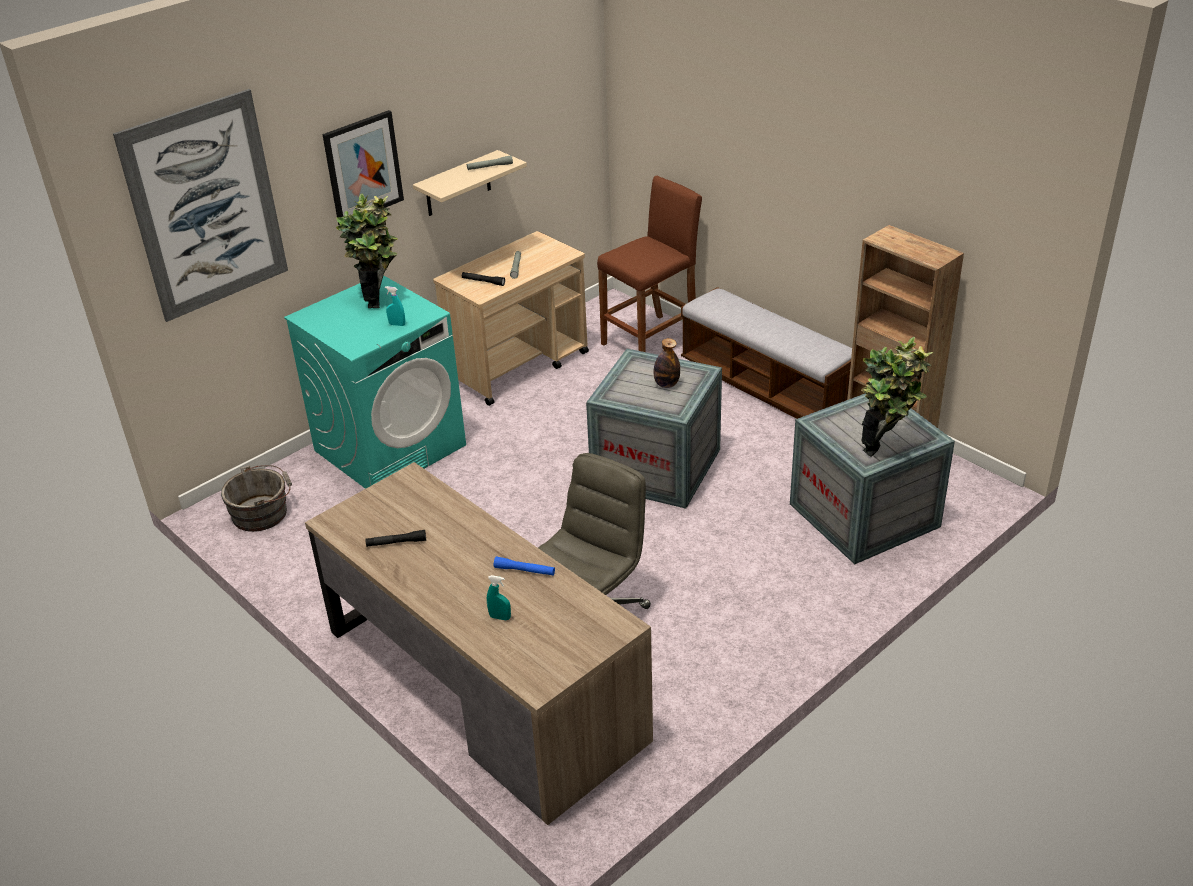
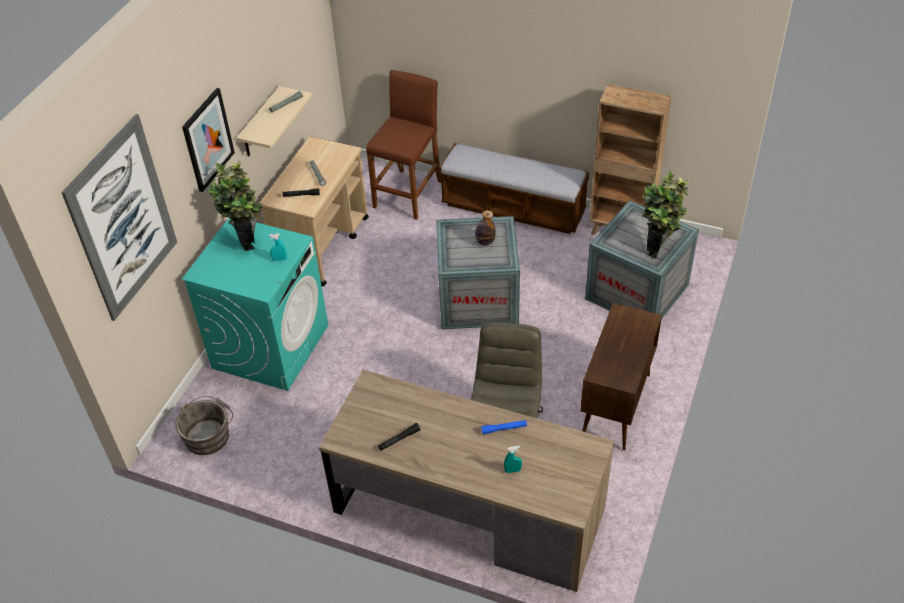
camera: 25 degrees left, 10 degrees up
none -> brown cabinet [580,303,662,450]

